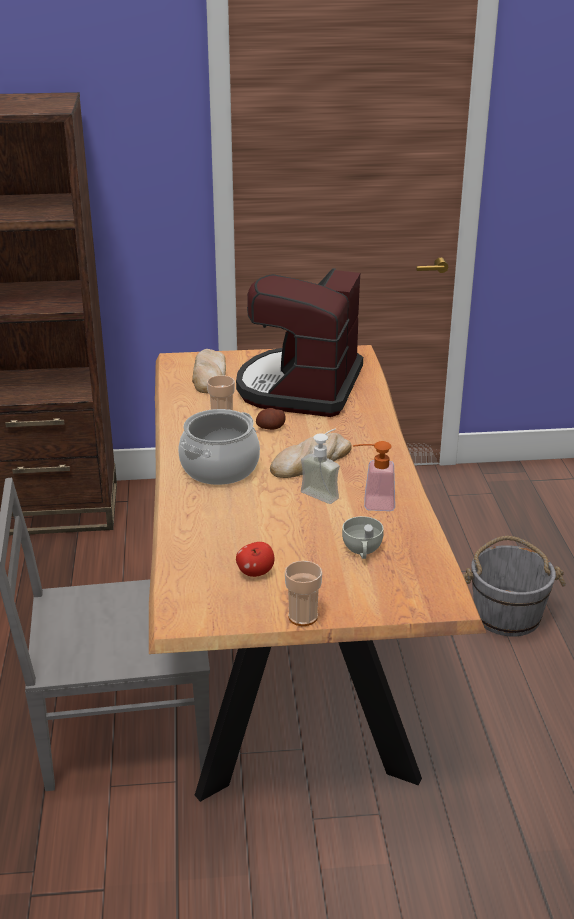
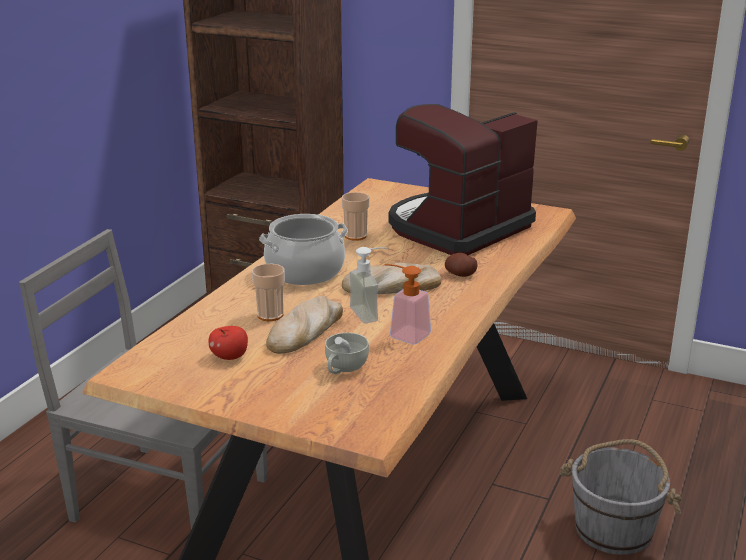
camera: 30 degrees right, 5 degrees down
bread [192,349,226,393] -> bread moved to [266,296,343,354]
potato [256,408,286,430] -> potato moved to [445,253,478,277]
cup [285,561,322,626] -> cup moved to [252,264,285,321]

